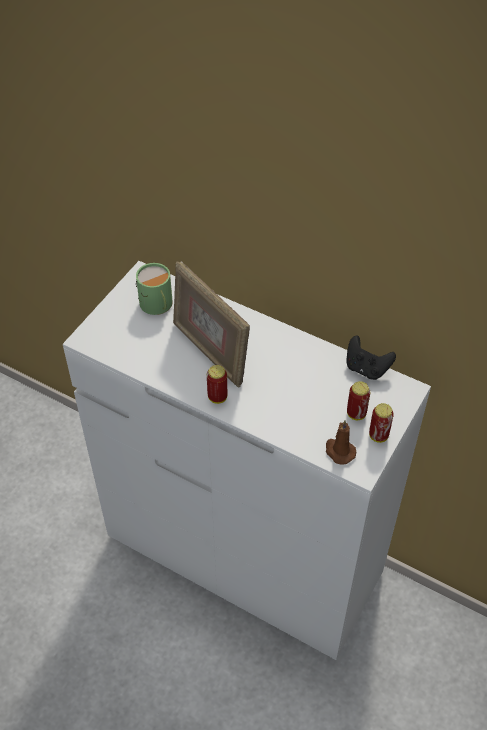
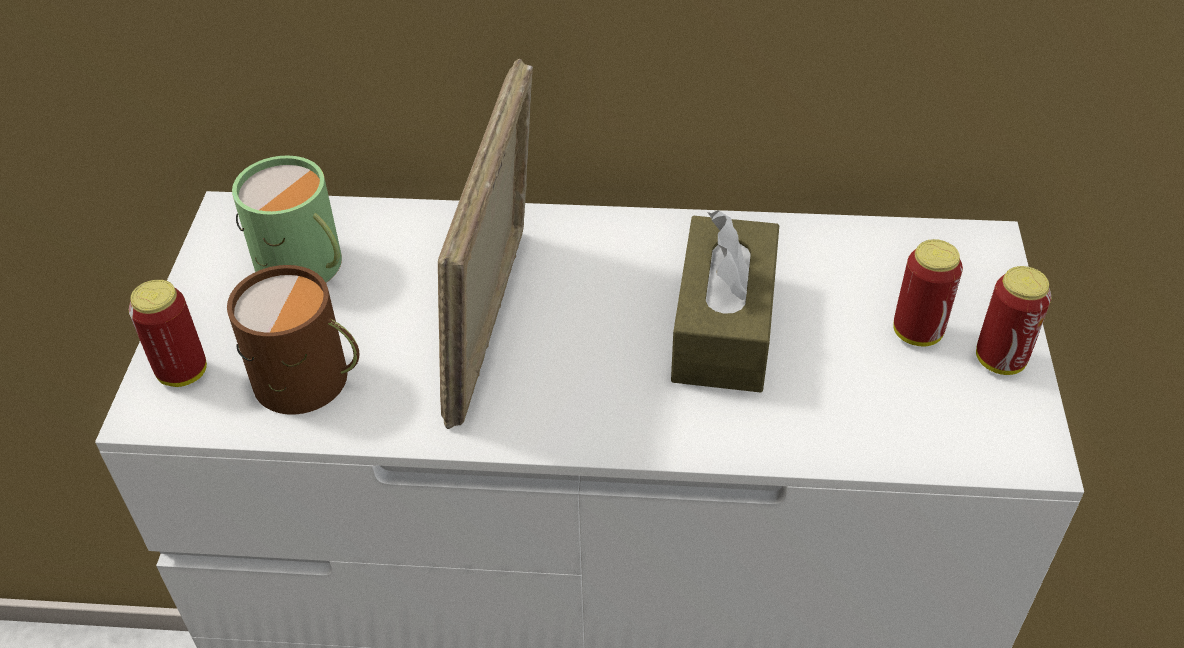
camera: 25 degrees left, 5 degrees down
picture frame [173,261,250,387] -> picture frame turned 75 degrees clockwise [438,59,533,429]
can [207,365,227,404] -> can moved to [129,280,207,387]
brown candle [326,420,356,465] -> none
black game controller [346,336,396,380] -> none
none -> brown mug [227,265,359,414]
none -> brown tissue box [671,210,779,393]

